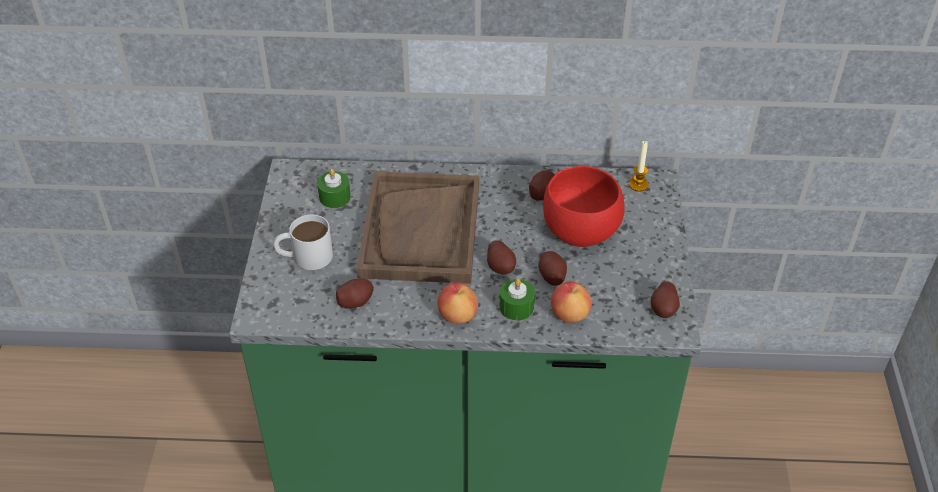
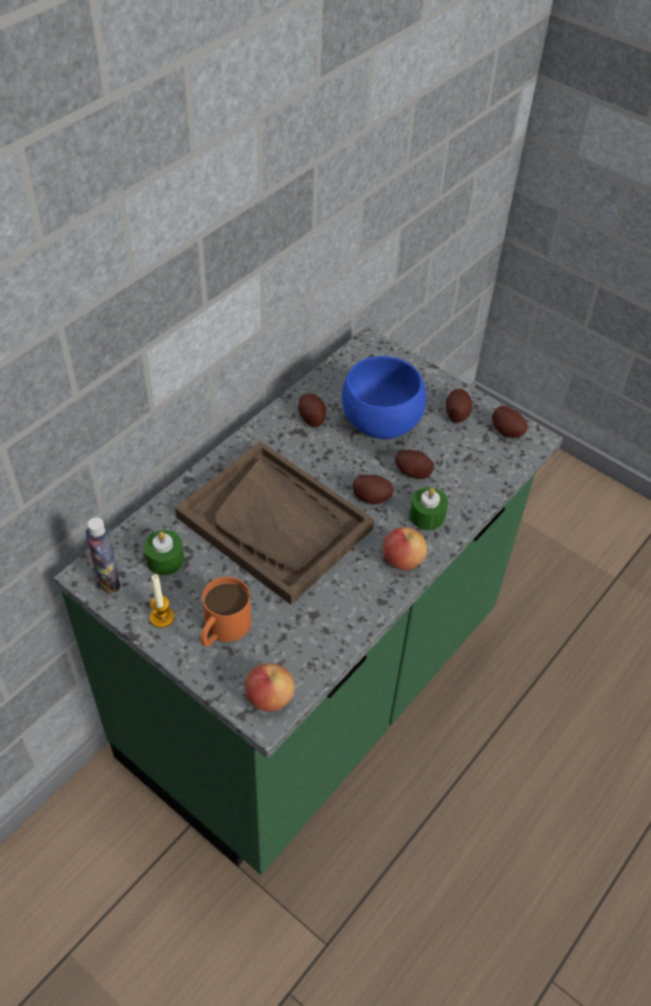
camera: 55 degrees left, 5 degrees up
white mug [274,214,333,270] -> orange mug [200,577,251,647]
potato [336,278,374,309] -> potato moved to [446,389,472,423]
red bowl [543,166,624,247] -> blue bowl [342,356,426,439]
apple [551,281,592,323] -> apple moved to [245,663,295,712]
candle [629,141,649,192] -> candle moved to [149,574,175,628]
none -> bottle [86,518,121,594]

